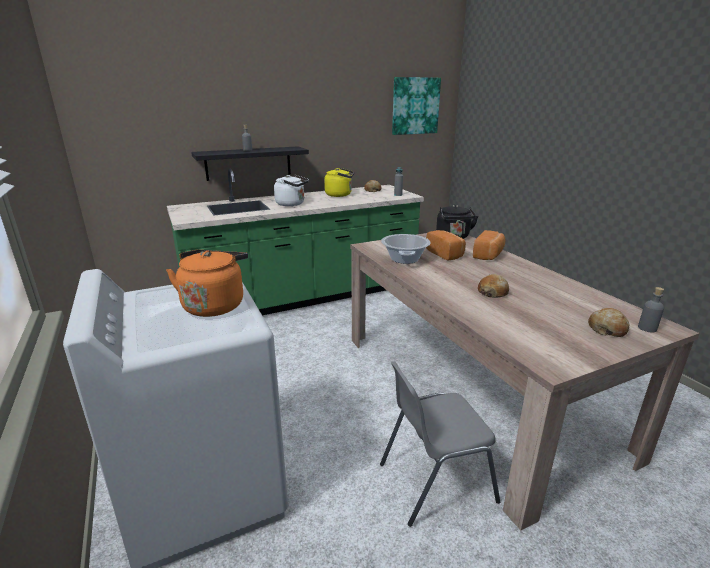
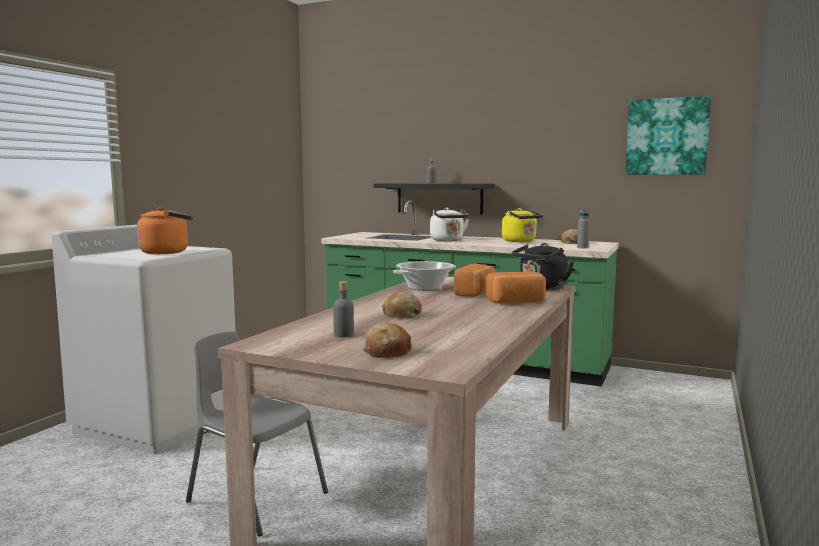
camera: 50 degrees right, 15 degrees down
grey bottle [638,287,664,333] -> grey bottle moved to [333,281,354,337]

